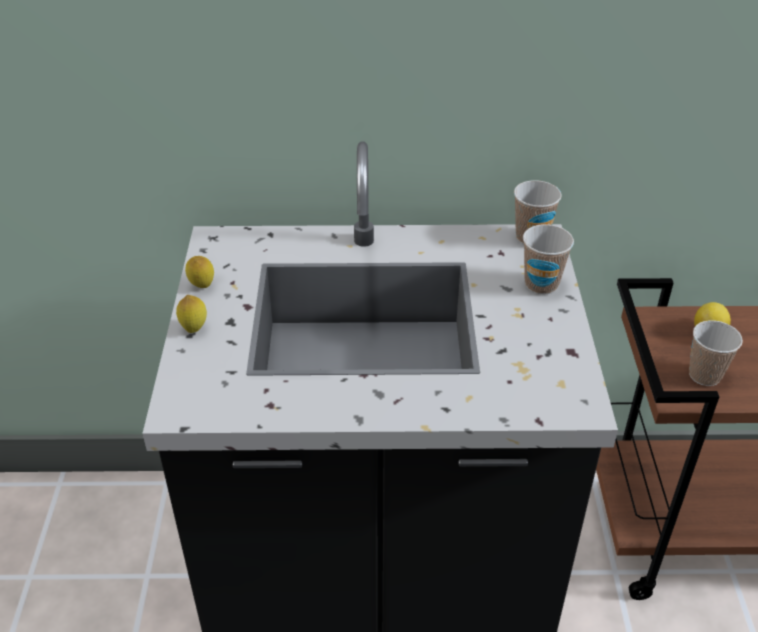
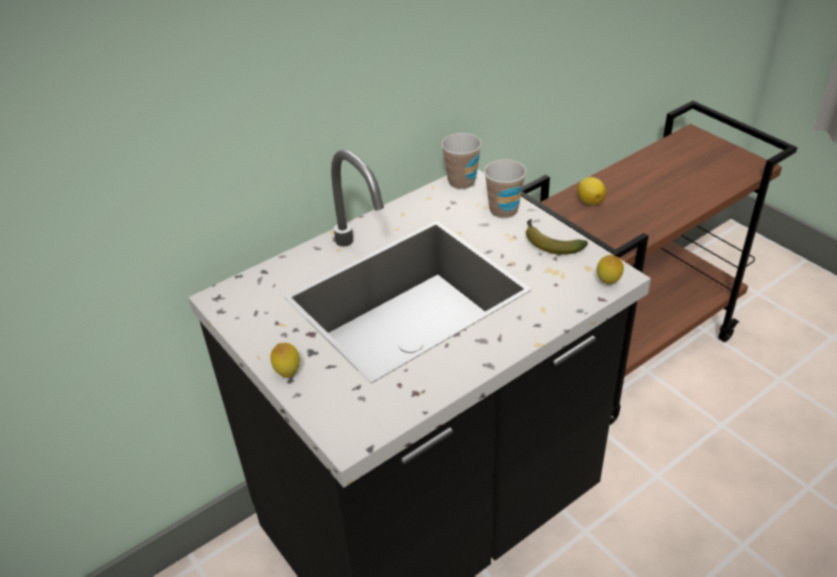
camera: 35 degrees left, 0 degrees up
lemon [185,256,214,288] -> lemon moved to [597,255,624,285]
cup [689,320,743,386] -> none
none -> banana [526,219,588,255]

